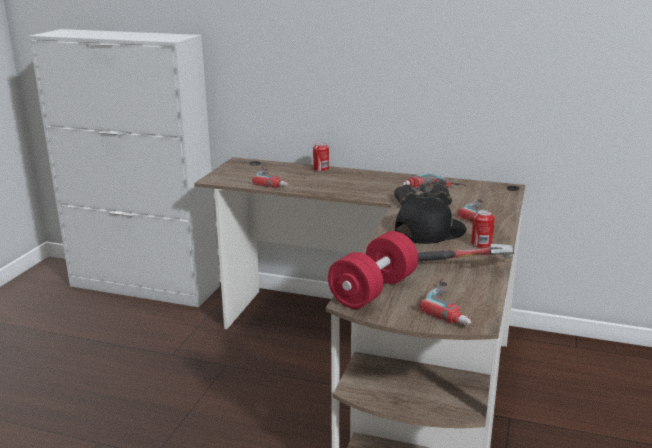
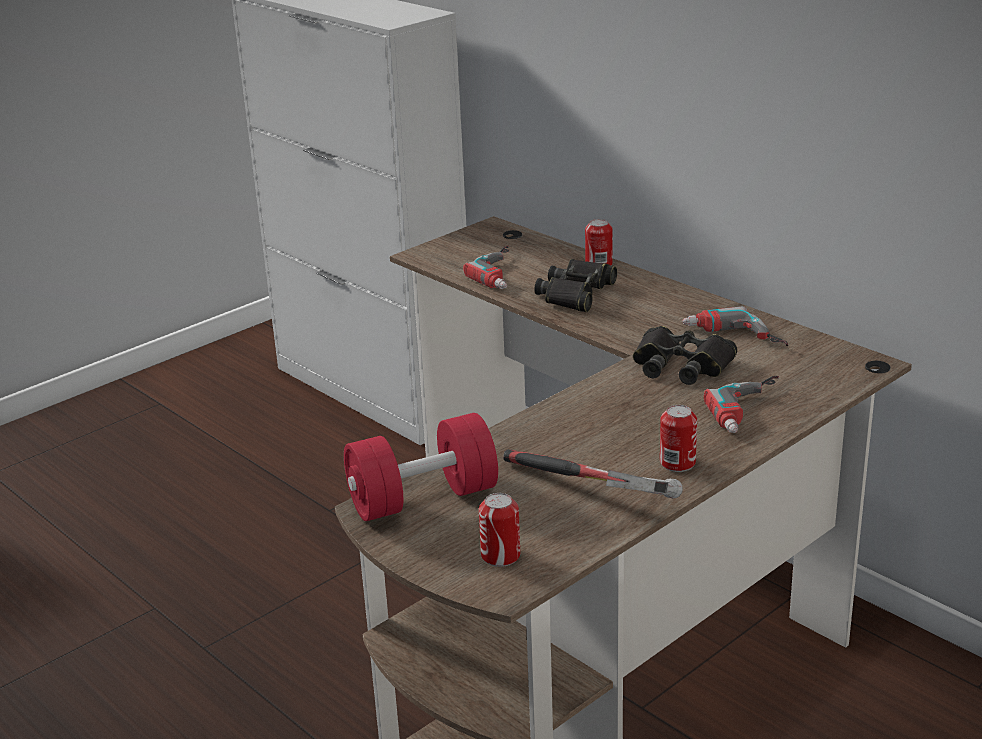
camera: 30 degrees right, 5 degrees up
black cap [395,198,466,244] -> none
power drill [419,279,472,325] -> can [479,493,520,567]
none -> black binoculars [534,259,617,312]

